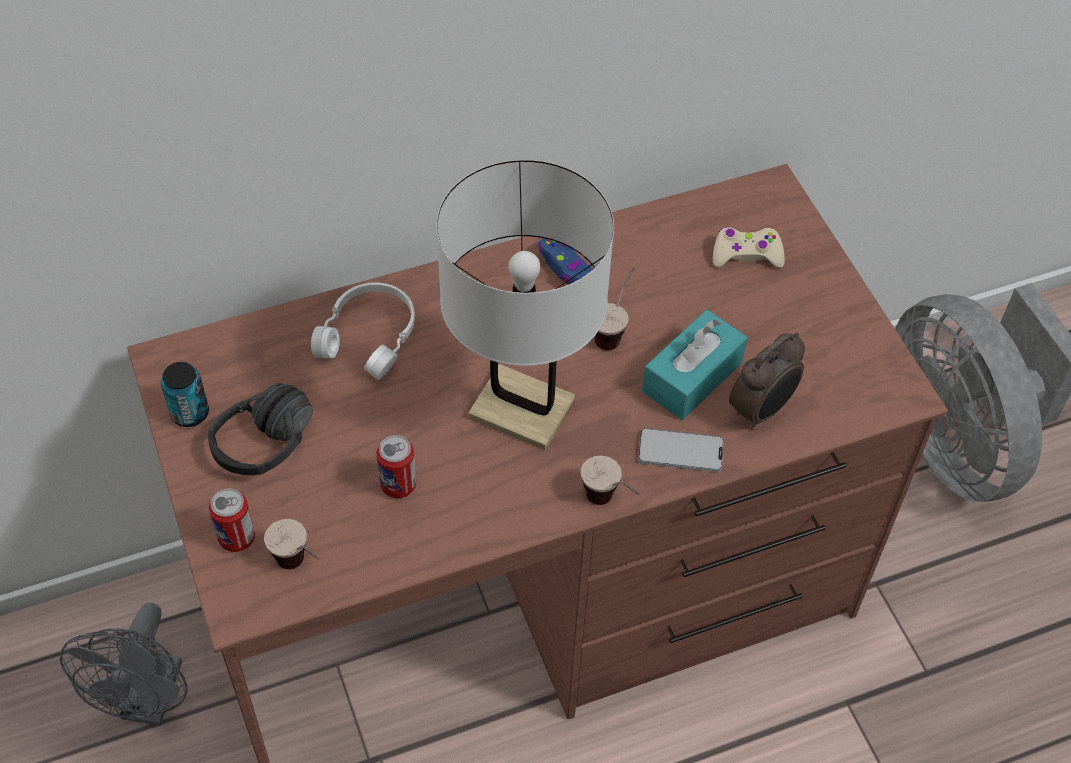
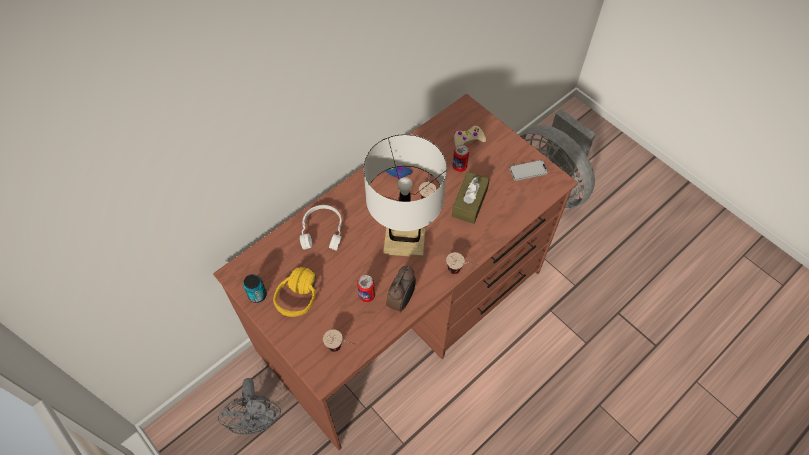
camera: 20 degrees left, 5 degrees up
black headphones [208,383,313,475] -> yellow headphones [273,267,316,317]
can [209,488,255,552] -> can moved to [452,145,469,172]
phone [638,428,724,472] -> phone moved to [510,160,548,181]
turquoise tissue box [642,310,748,420] -> brown tissue box [452,172,490,224]
alarm clock [729,333,805,430] -> alarm clock moved to [386,265,416,313]

